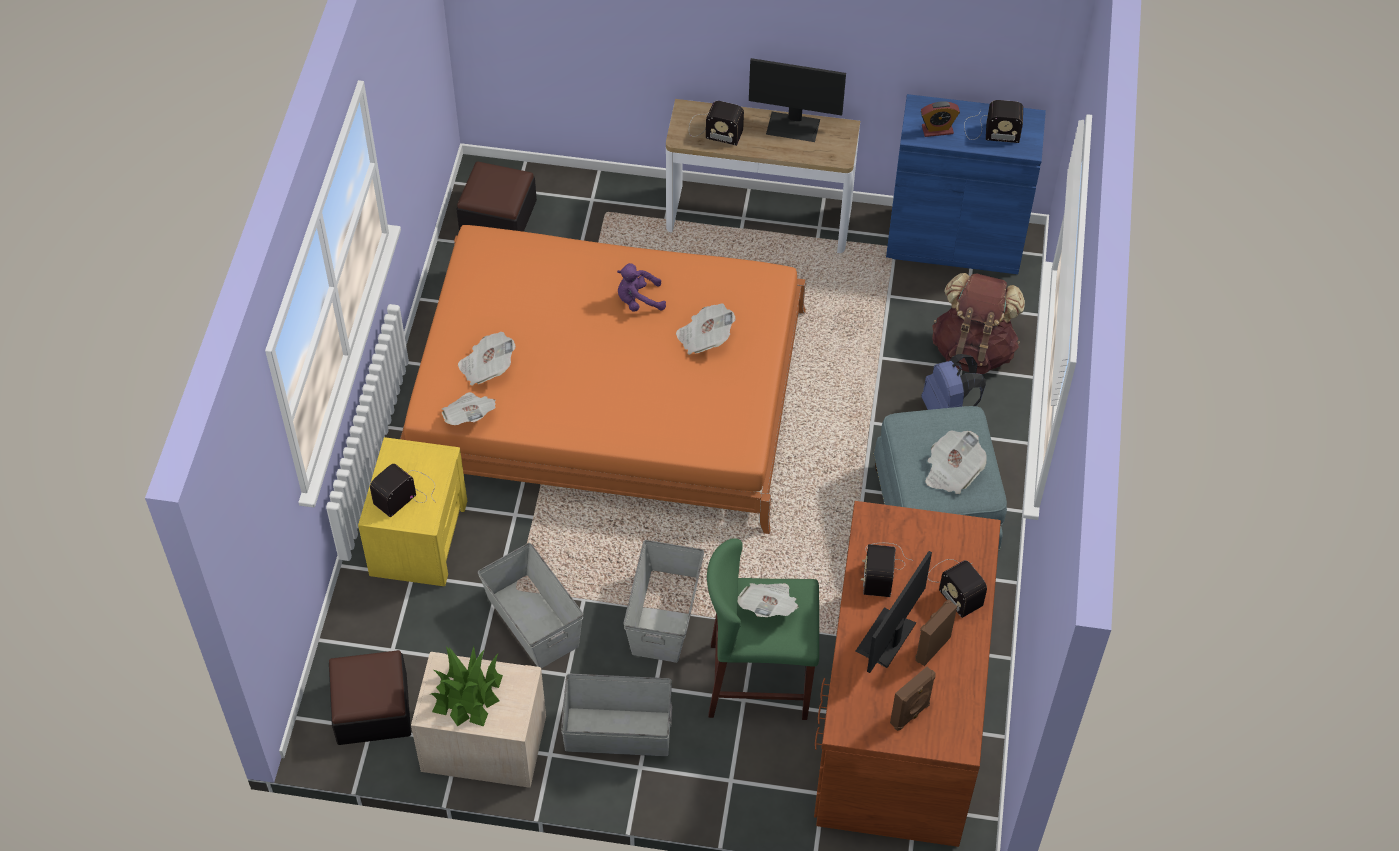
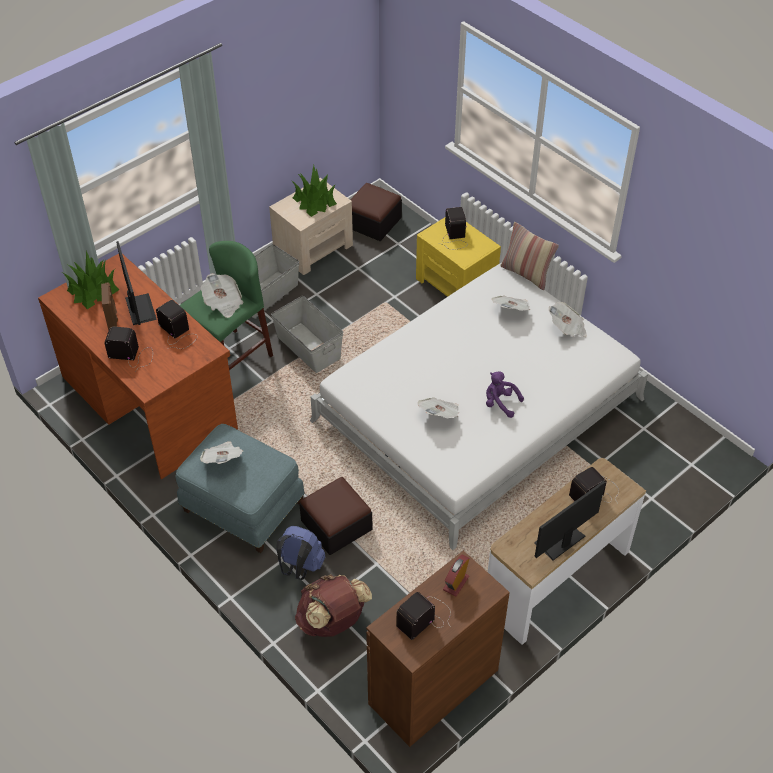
camera: 130 degrees right, 5 degrees down
orange bed [400,225,806,534] -> white bed [310,263,648,550]
newspaper [442,392,496,425] -> newspaper moved to [549,302,587,337]
ottoman [456,161,537,232] -> ottoman moved to [299,477,372,555]
grey storage box [478,543,583,669] -> none
purple plush toy [617,263,666,312] -> purple plush toy turned 90 degrees counterclockwise [486,372,524,418]
blue cabinet [886,94,1046,274] -> brown cabinet [366,551,510,747]
brown speaker [890,666,936,731] -> potted plant [63,250,120,309]
none -> pillow [500,222,559,290]

